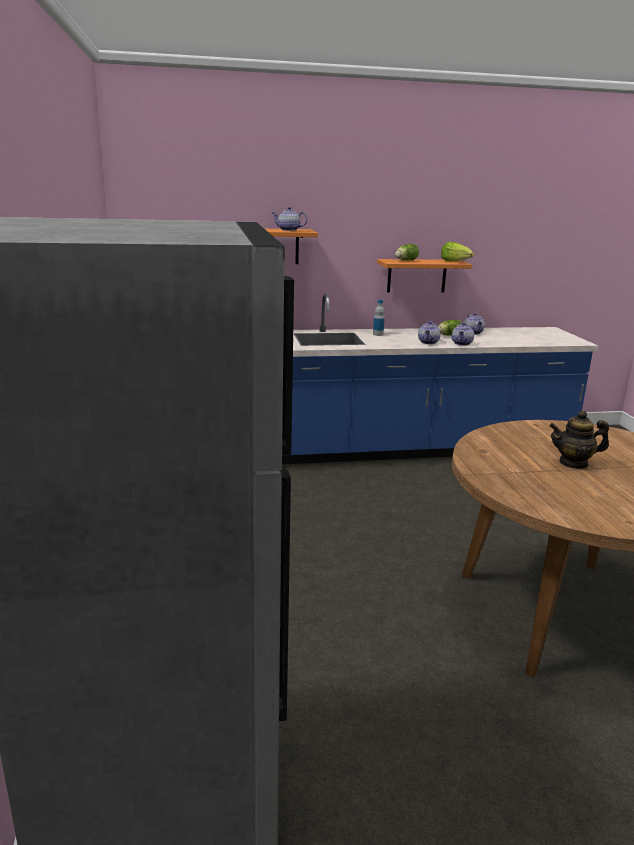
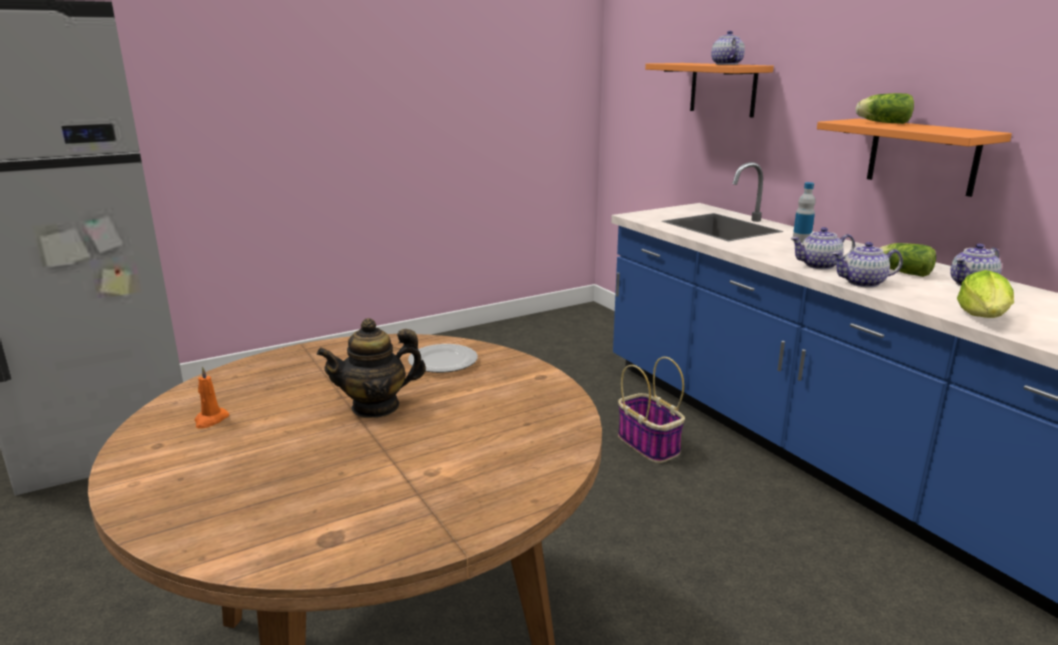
camera: 70 degrees right, 0 degrees up
lettuce [441,242,474,262] -> lettuce moved to [957,270,1014,318]
teapot [549,411,609,469] -> teapot turned 90 degrees counterclockwise [317,318,426,418]
none -> orange candle [194,366,229,429]
none -> plate [408,344,478,373]
none -> basket [618,357,685,463]

